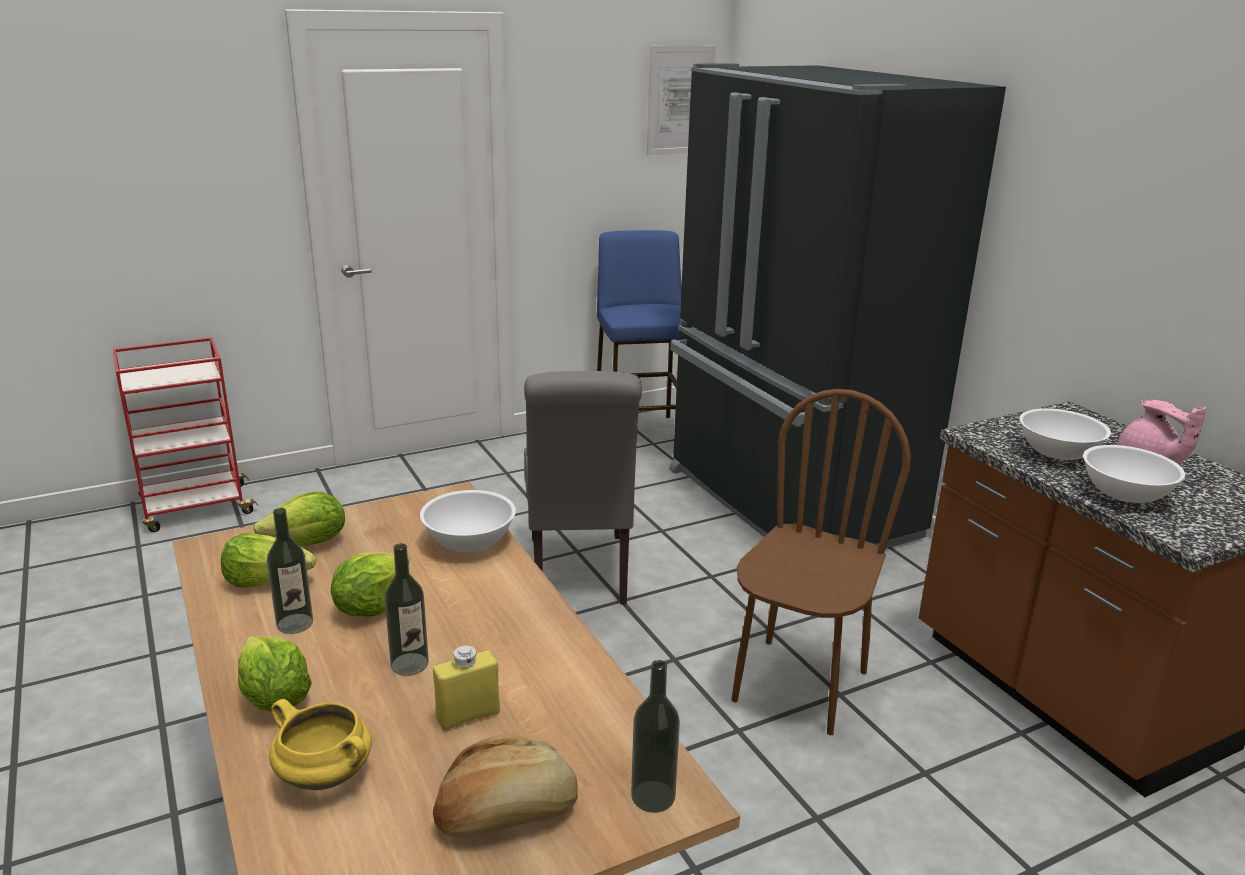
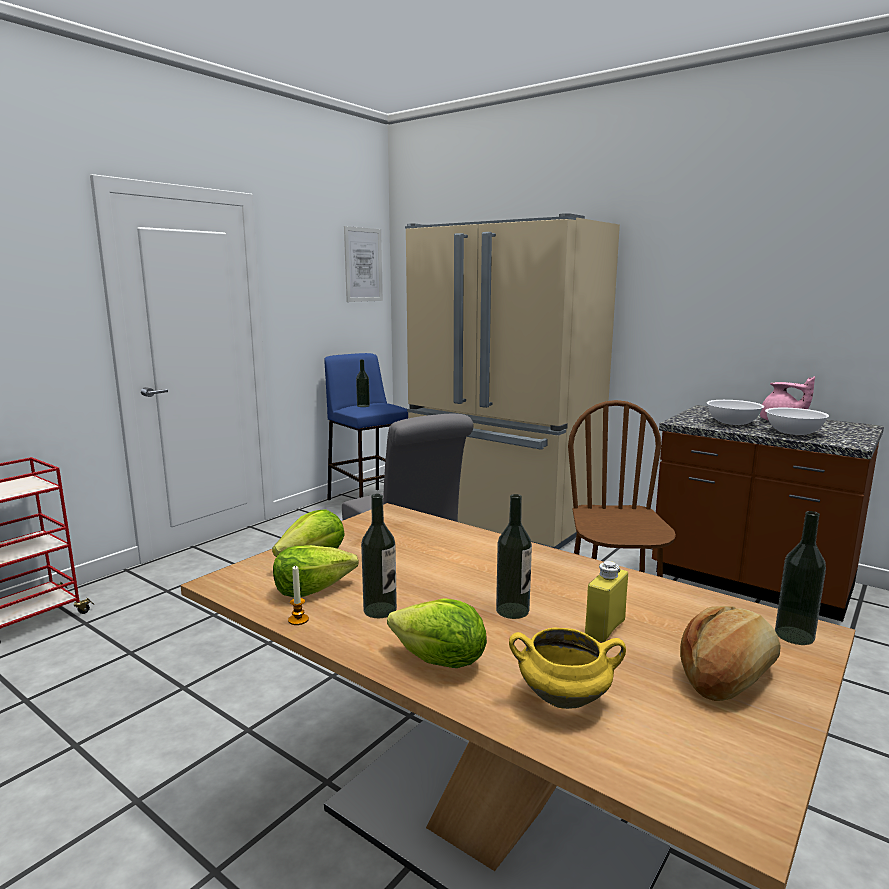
camera: 25 degrees left, 10 degrees down
lettuce [331,552,410,617] -> none
white bowl [420,490,516,552] -> none
black fridge [669,63,1006,549] -> beige fridge [405,213,620,549]
none -> candle [288,565,309,625]
none -> bottle [356,359,370,407]

